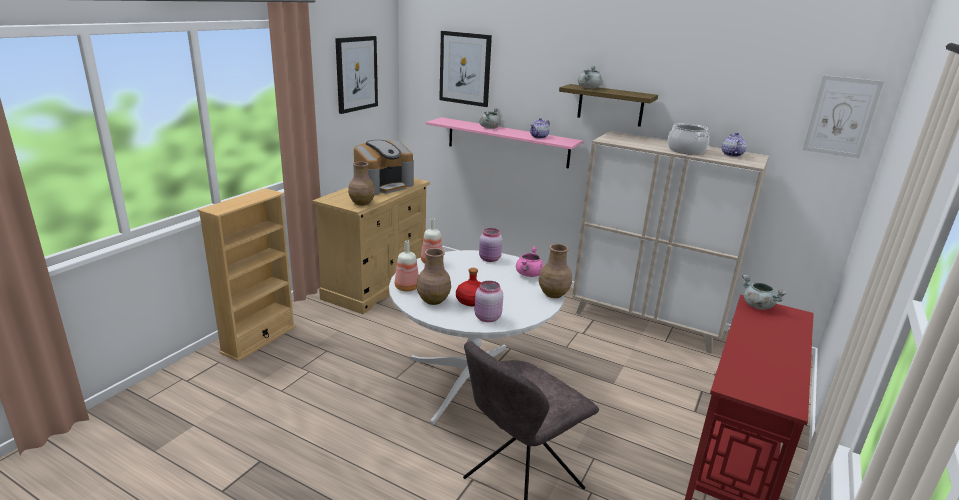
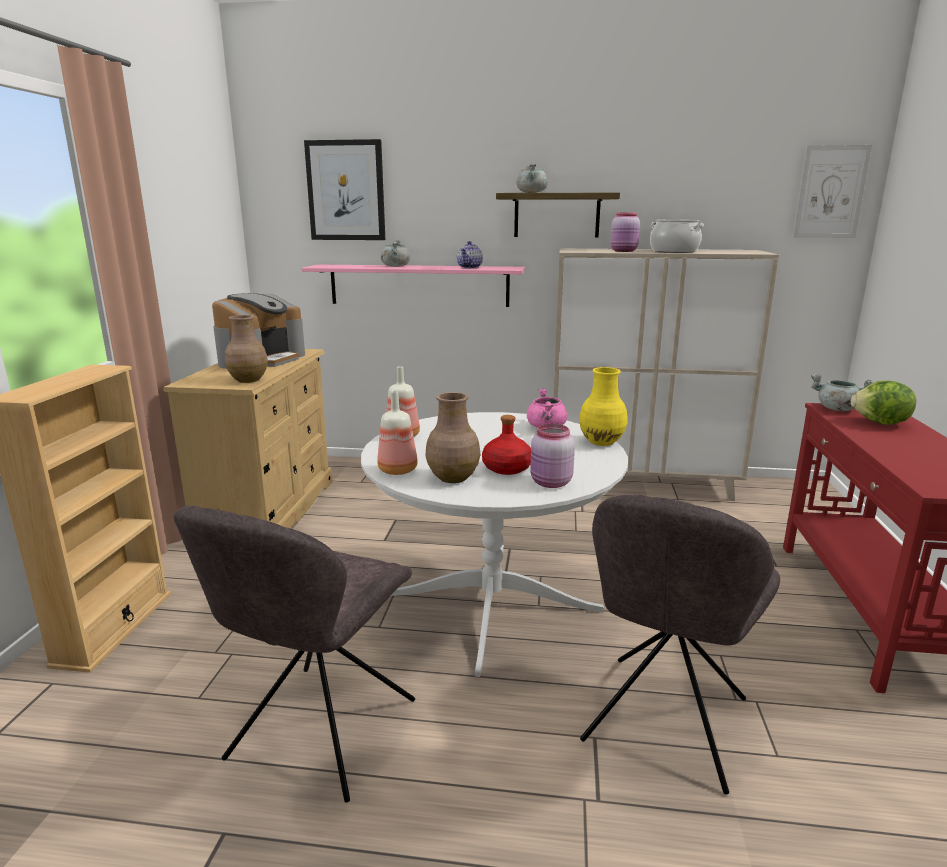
camera: 20 degrees left, 5 degrees down
picture [335,36,378,114] -> none
pink jar [479,228,503,262] -> pink jar moved to [611,212,640,252]
brown vase [539,244,572,298] -> yellow vase [579,367,627,446]
teapot [722,133,747,157] -> none
none -> grey chair [173,506,415,803]
none -> lettuce [851,381,916,425]

